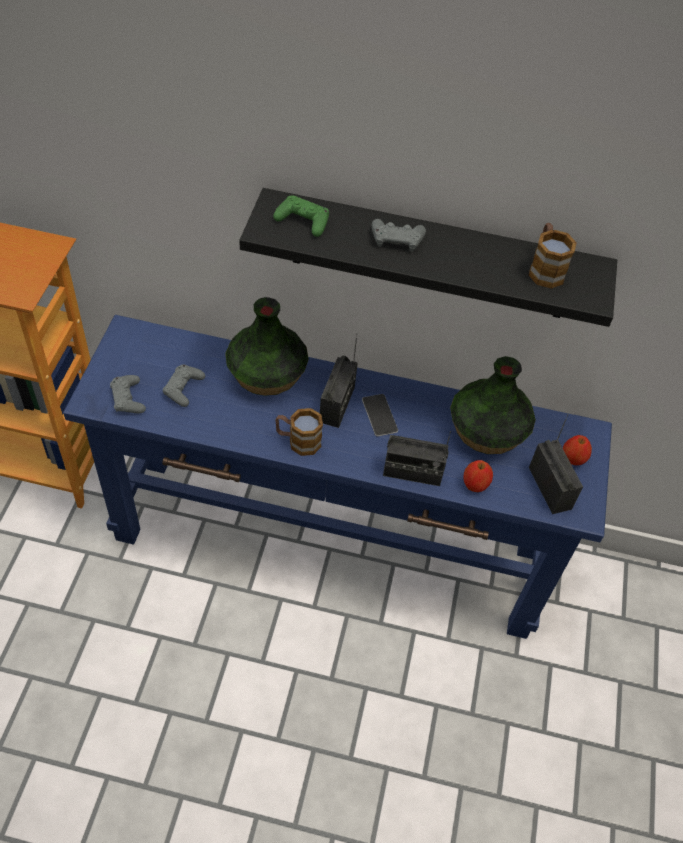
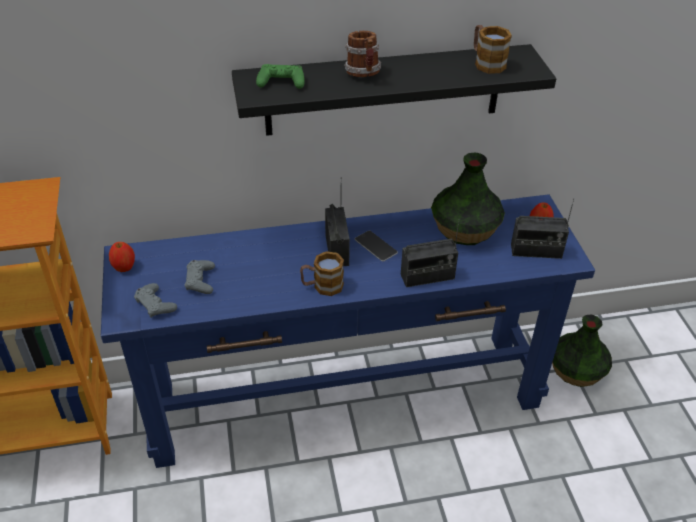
camera: 20 degrees left, 10 degrees down
vase [225,297,309,396] -> vase moved to [552,315,612,387]
grey game controller [372,219,426,251] -> mug [344,31,381,77]
apple [463,460,493,492] -> apple moved to [109,242,135,272]
radio [529,414,583,514] -> radio turned 135 degrees clockwise [511,198,574,259]

